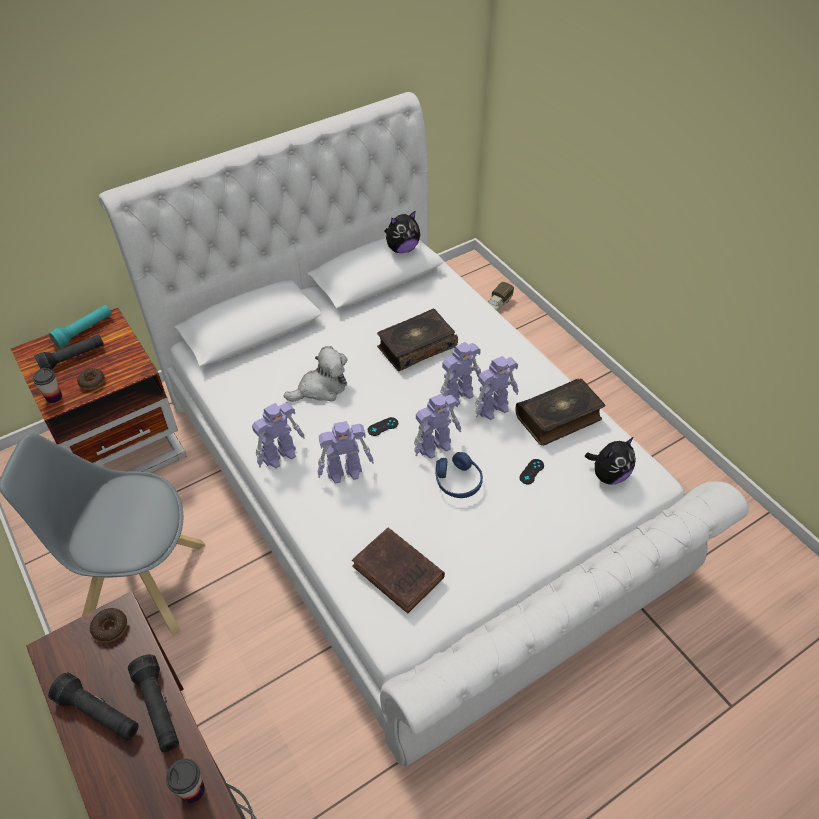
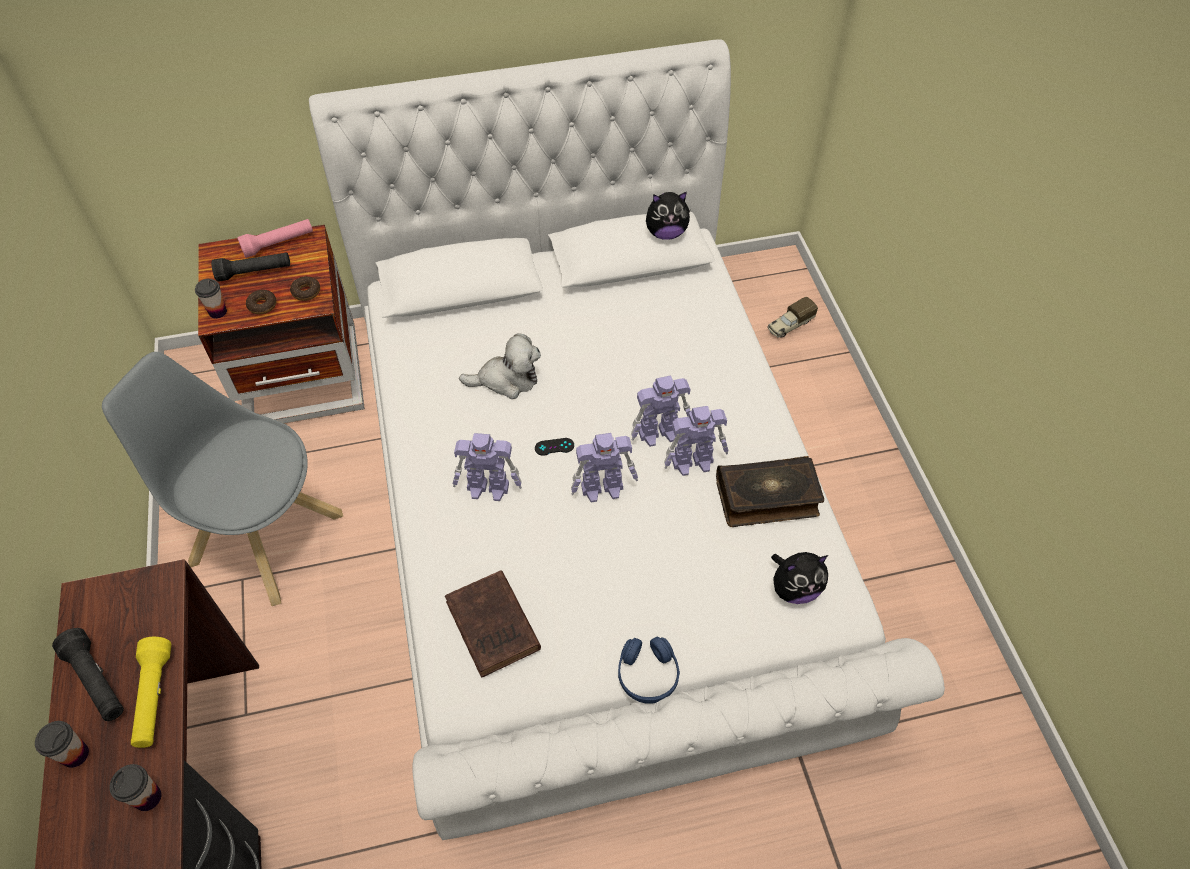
camera: 20 degrees right, 5 degrees up
turquoise flashlight [49,305,112,349] -> pink flashlight [237,219,313,258]
donut [90,608,127,643] -> donut moved to [290,276,320,301]
black flashlight [128,655,179,752] -> yellow flashlight [131,637,171,748]
toy robot [252,403,305,468] -> none
book [377,309,458,371] -> none
blue headphones [435,452,483,498] -> blue headphones moved to [618,637,680,704]
black game controller [519,459,544,484] -> none
none -> cup [35,721,89,768]

